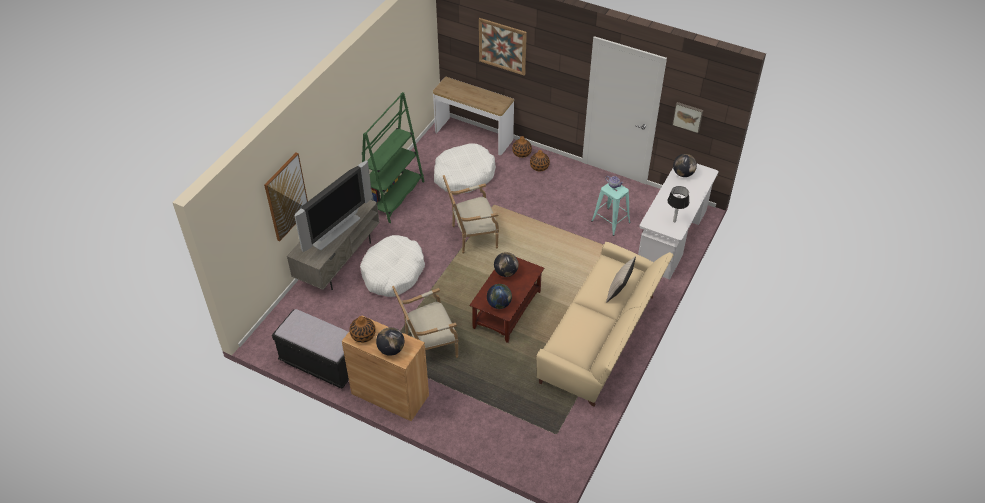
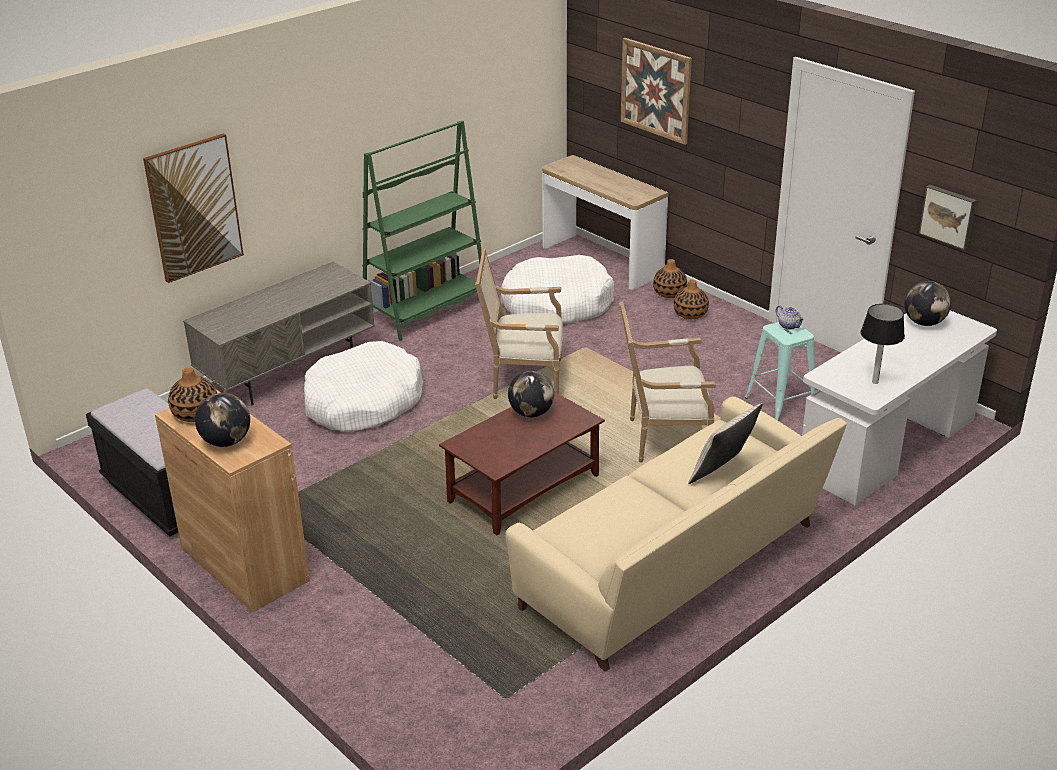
camera: 20 degrees right, 15 degrees down
television [294,160,372,252] -> none
armchair [392,286,459,358] -> armchair moved to [619,302,716,463]
globe [487,284,512,309] -> none

